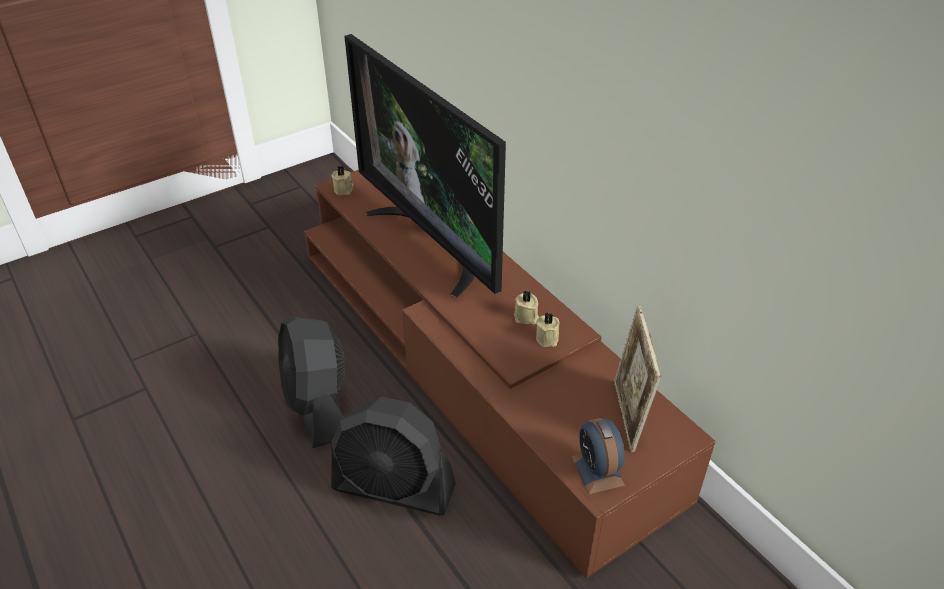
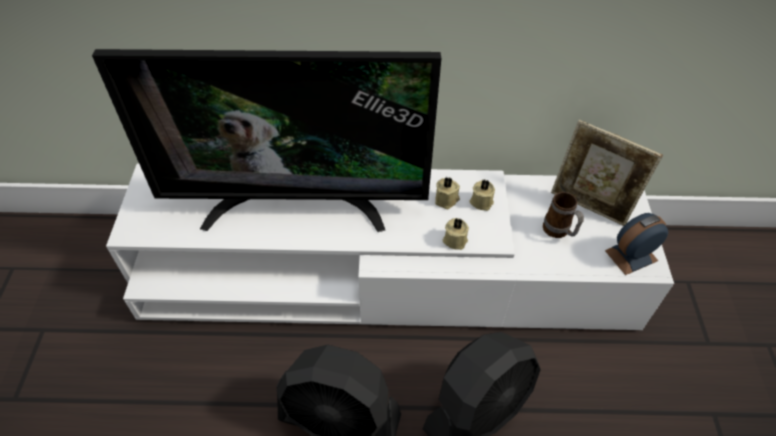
camera: 55 degrees left, 10 degrees up
brown tv stand [304,170,716,578] -> white tv stand [106,164,674,330]
beige candle [331,166,353,195] -> beige candle moved to [443,218,469,250]
alarm clock [571,418,625,495] -> alarm clock turned 135 degrees clockwise [605,213,668,275]
none -> mug [543,192,584,238]

